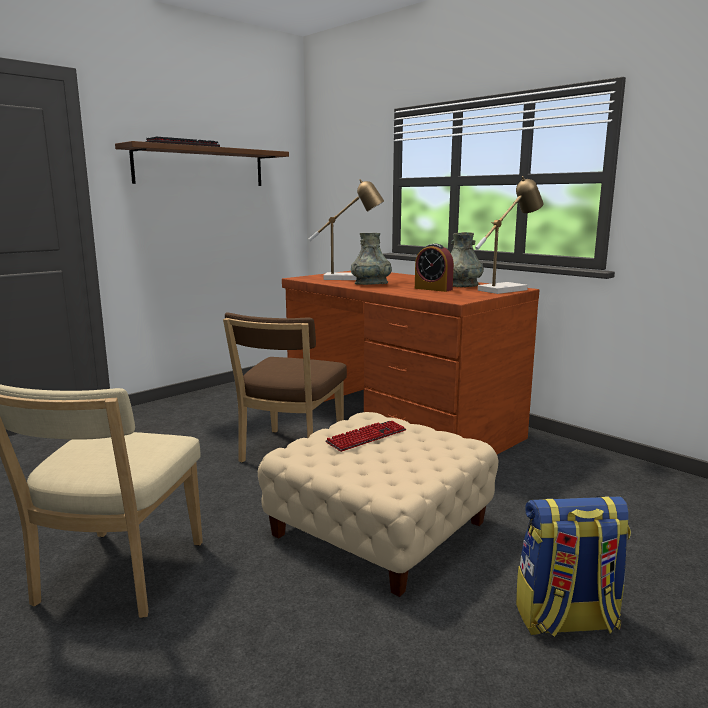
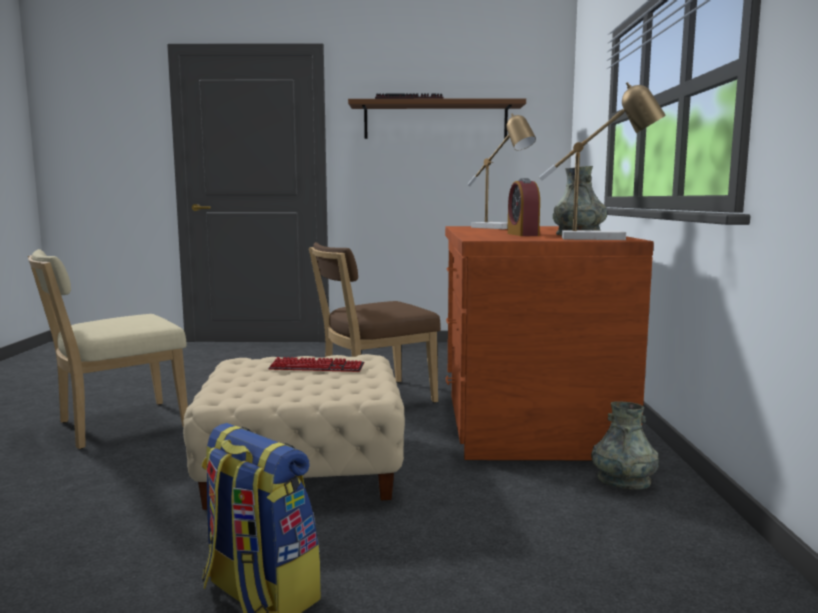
camera: 45 degrees right, 5 degrees down
grey vase [351,233,392,285] -> grey vase moved to [591,402,659,490]

